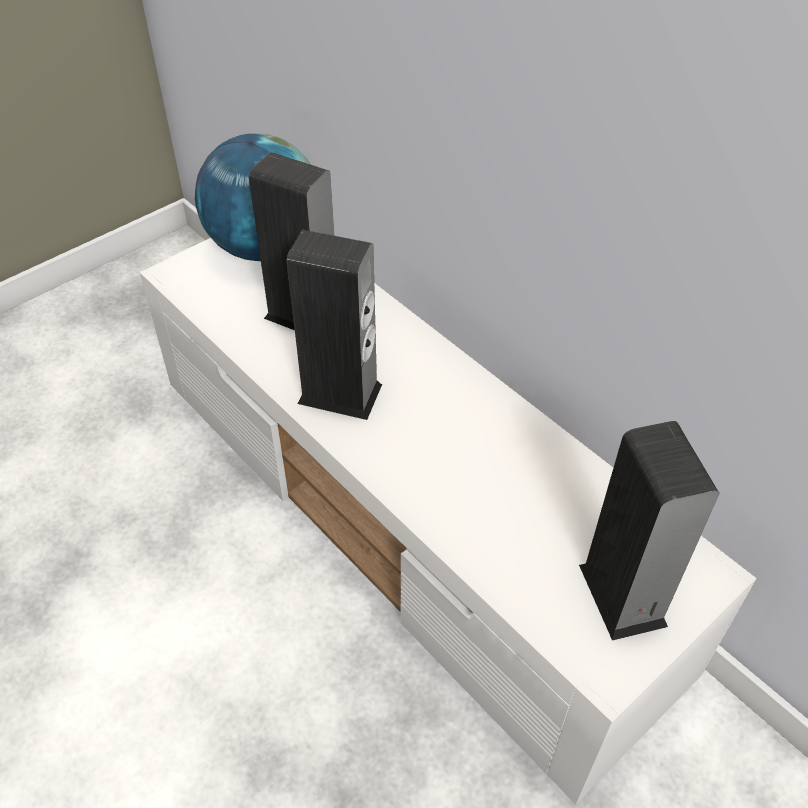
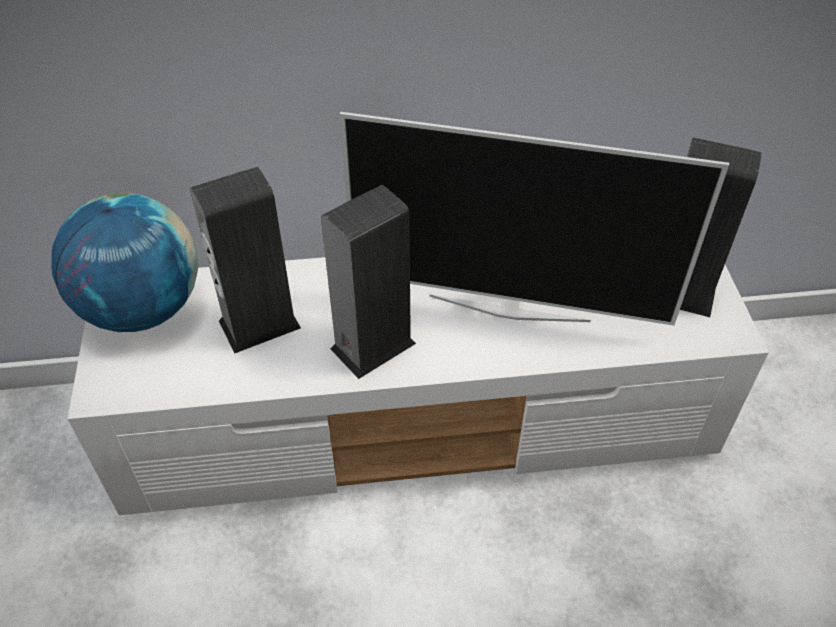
camera: 55 degrees left, 0 degrees up
none -> television [340,112,729,326]

